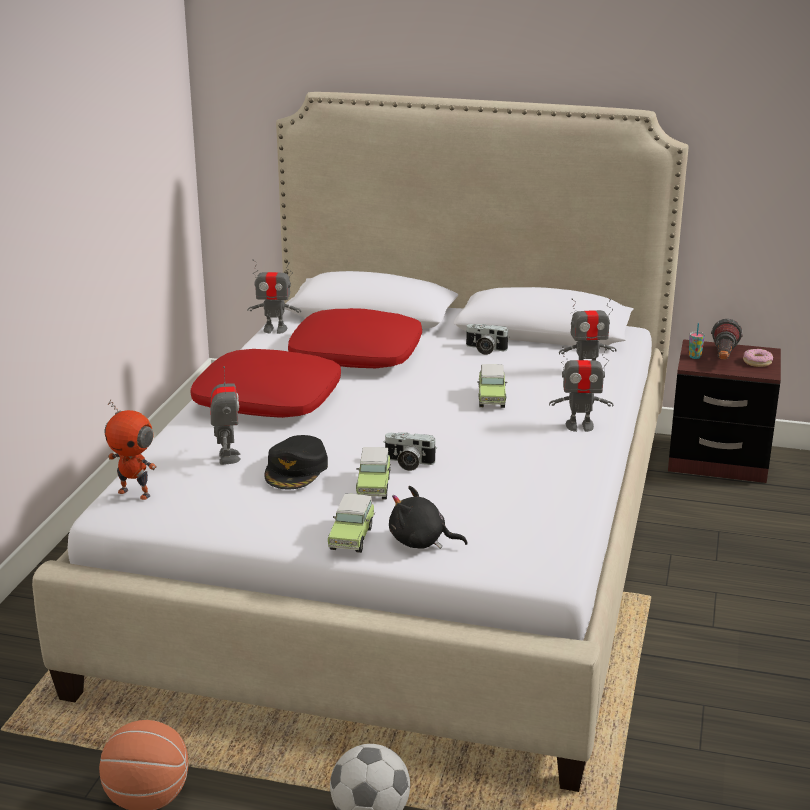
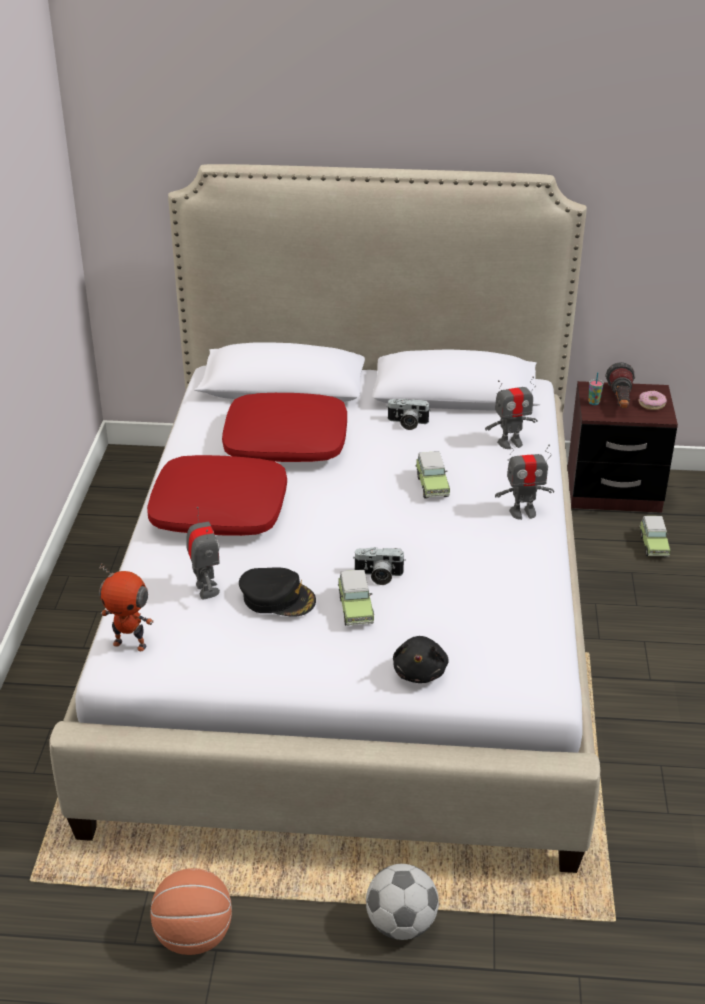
camera: 10 degrees left, 10 degrees up
toy robot [248,259,301,334] -> none
black cap [264,435,328,489] -> black cap turned 75 degrees counterclockwise [239,568,316,617]
toy car [328,494,375,553] -> toy car moved to [639,516,671,557]
black plush toy [389,486,468,549] -> black plush toy turned 90 degrees counterclockwise [393,636,449,683]

